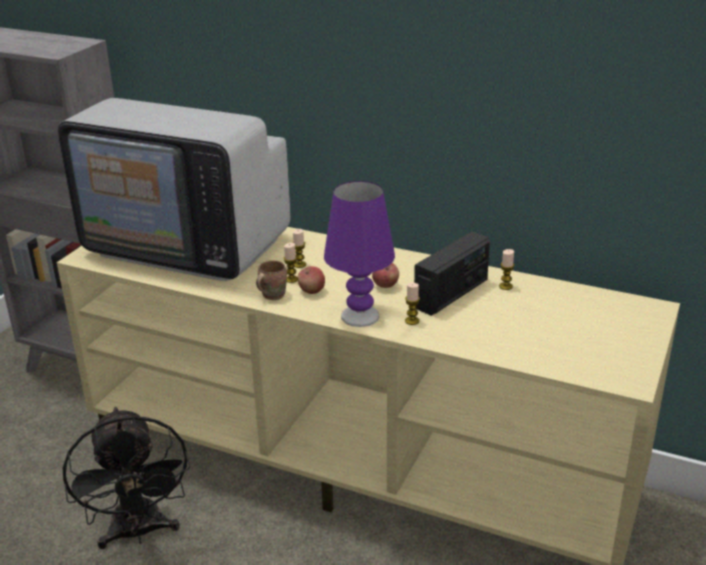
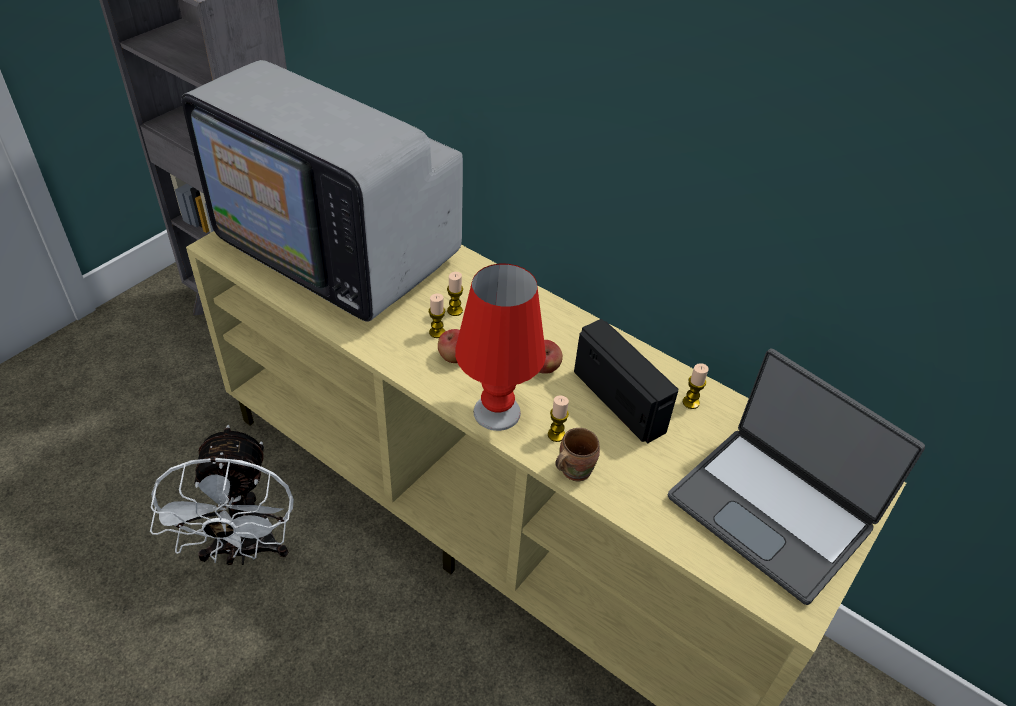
camera: 10 degrees right, 15 degrees up
black fan [63,407,190,549] -> white fan [150,425,294,565]
brown mug [256,260,287,300] -> brown mug moved to [555,428,600,481]
purple table lamp [324,181,395,327] -> red table lamp [455,264,546,431]
radio [414,232,490,316] -> radio turned 90 degrees counterclockwise [574,319,678,443]
none -> laptop [668,348,925,605]

